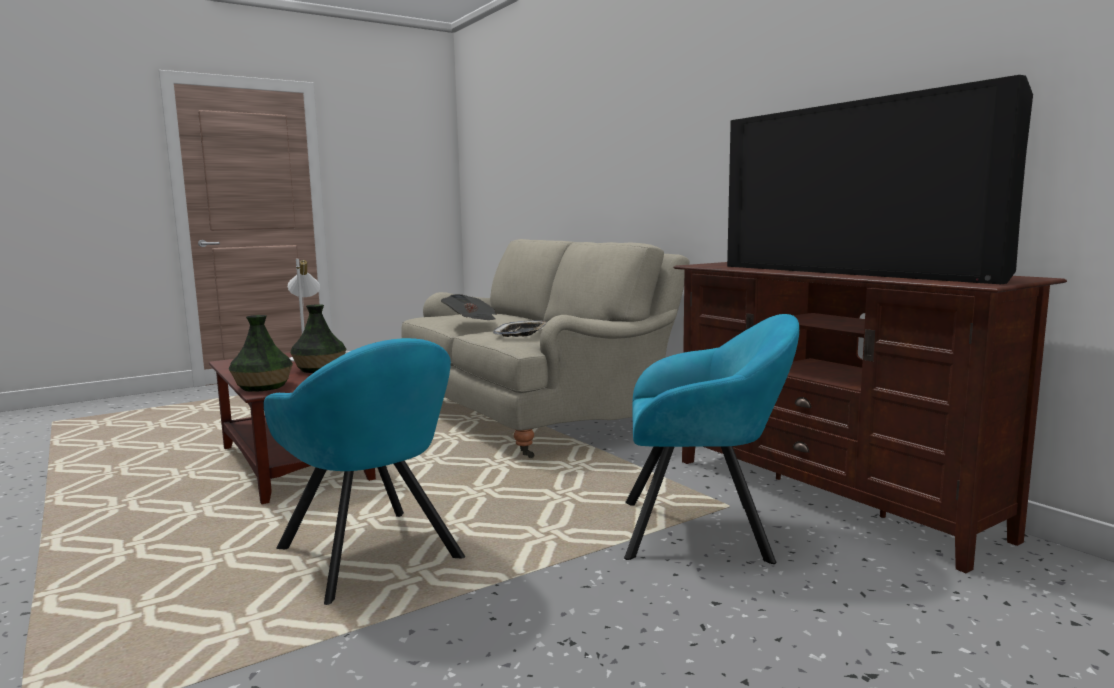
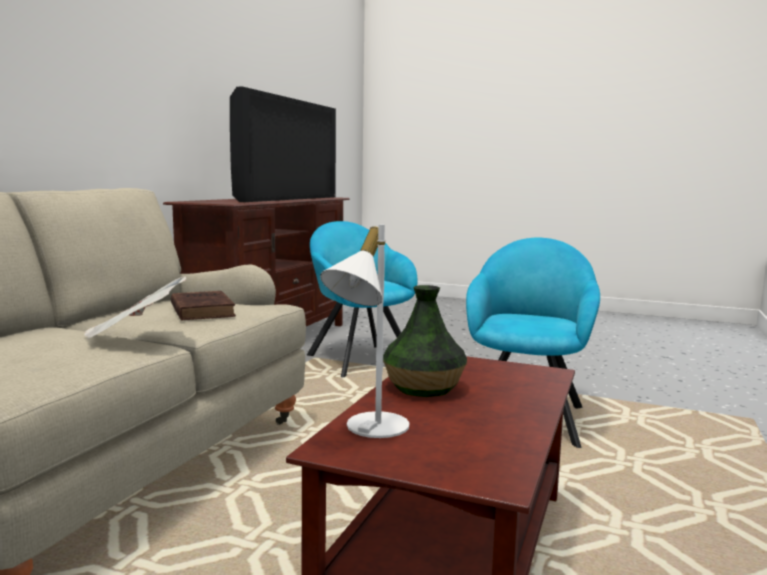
camera: 125 degrees left, 0 degrees up
vase [229,315,293,391] -> none
tray [493,321,547,337] -> brown book [171,291,236,321]

